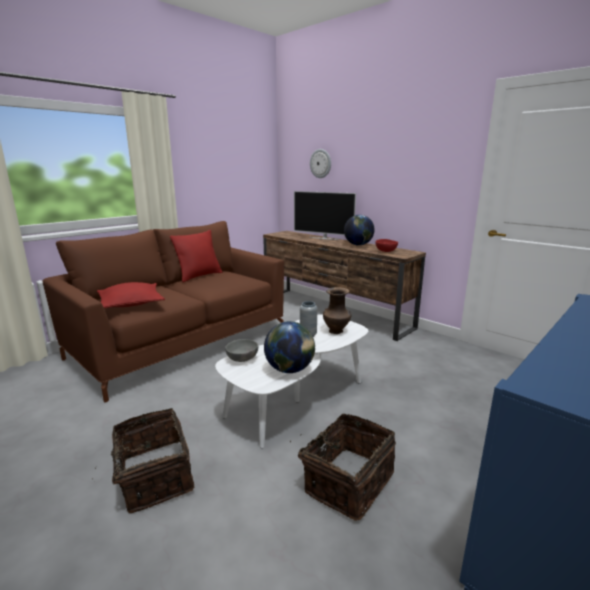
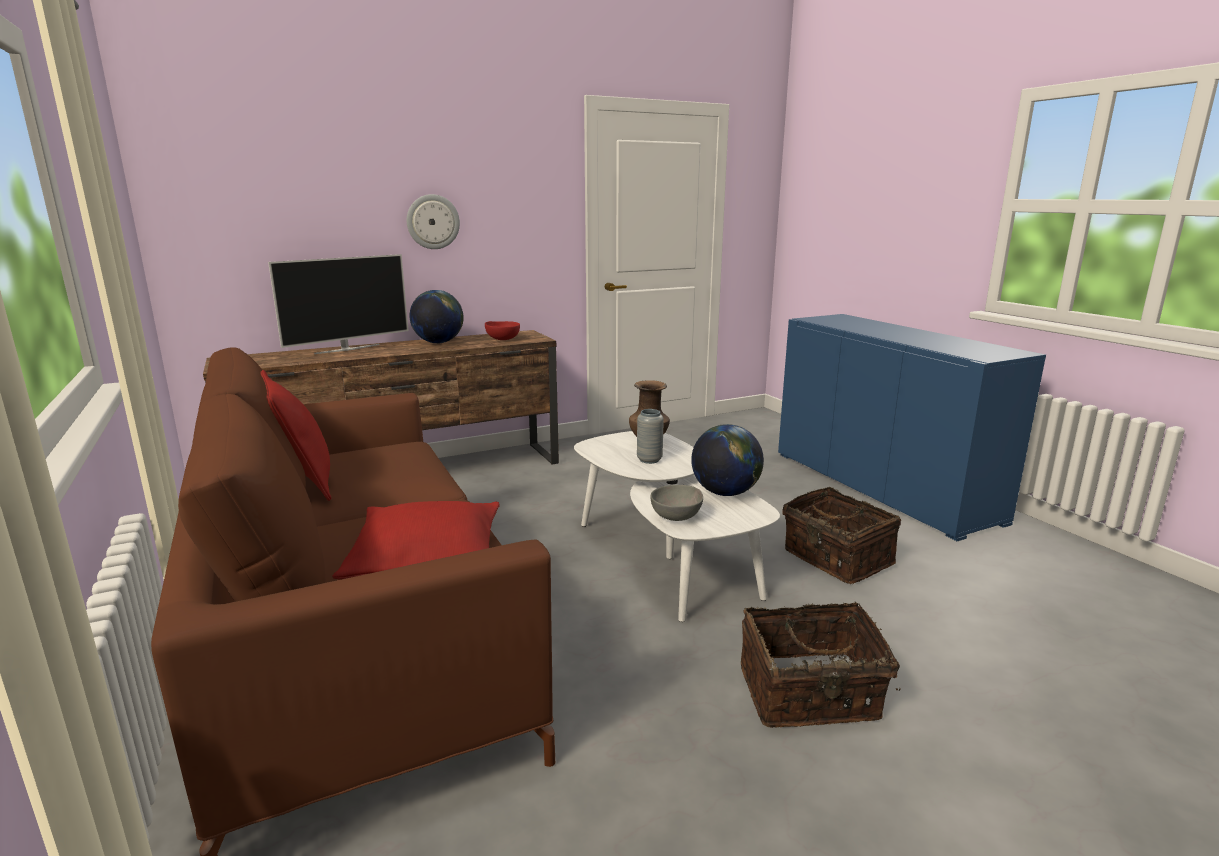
camera: 70 degrees left, 0 degrees up
wall clock [310,149,331,178] -> wall clock moved to [407,194,460,249]

